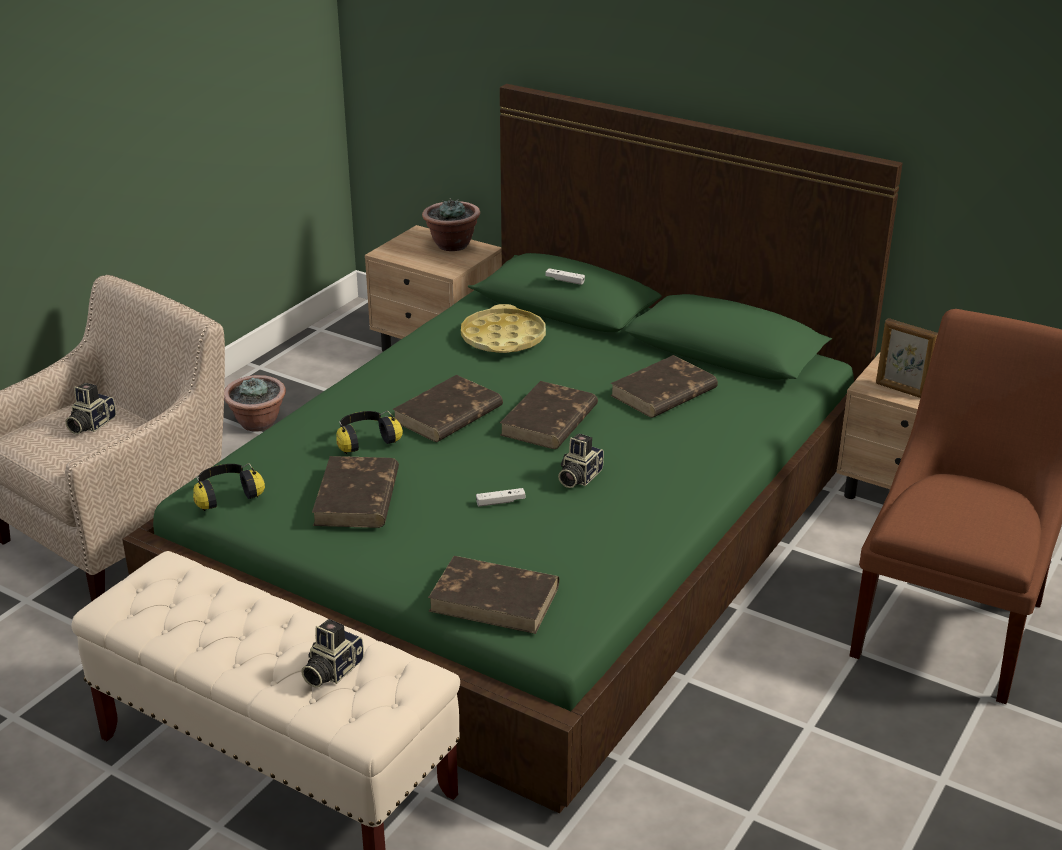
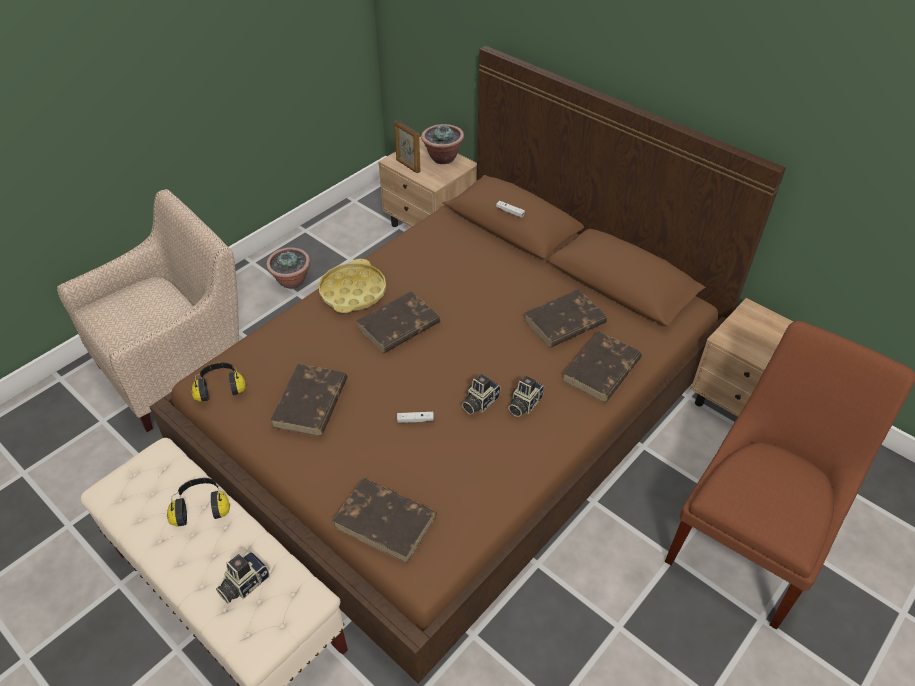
camera: 10 degrees right, 15 degrees up
camera [65,383,116,434] -> camera moved to [508,376,544,417]
green bed [122,84,903,813] -> brown bed [150,46,786,684]
headphones [336,411,403,454] -> headphones moved to [167,478,230,526]
yellow tray [461,304,546,353] -> yellow tray moved to [319,259,386,313]
brown book [500,381,598,449] -> brown book moved to [562,331,642,402]
picture frame [876,318,938,398] -> picture frame moved to [394,120,421,173]

